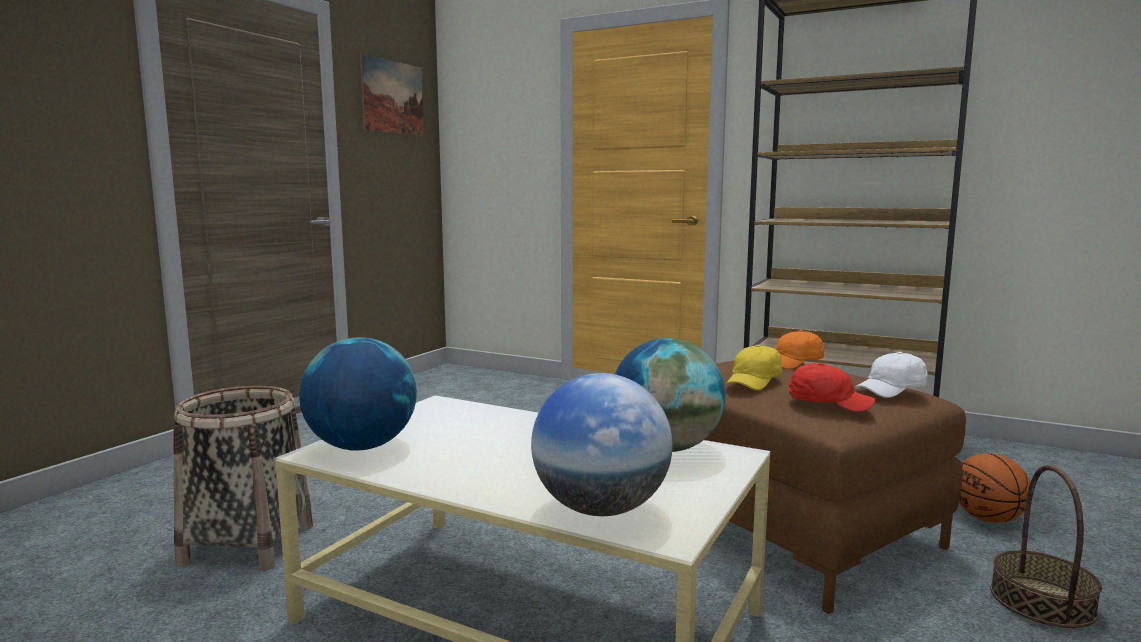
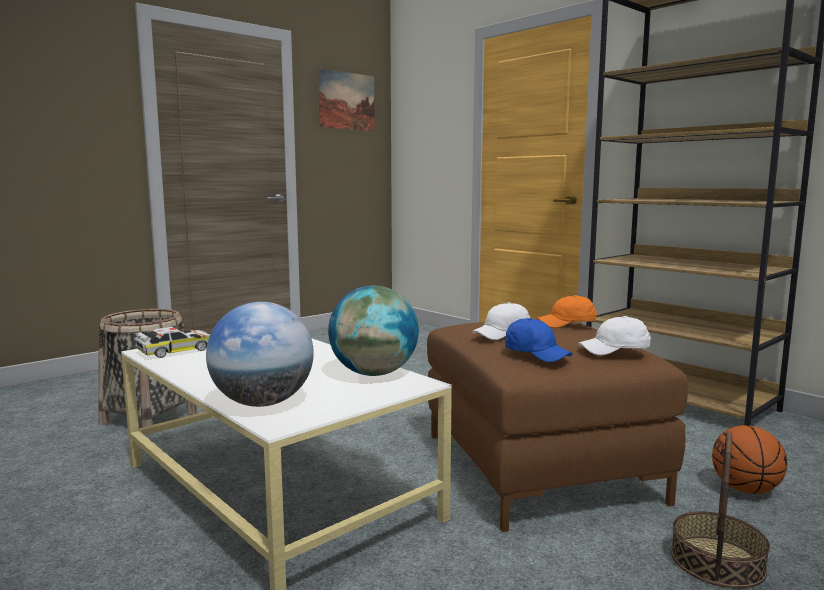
camera: 20 degrees right, 0 degrees up
globe [299,337,417,451] -> toy car [134,327,210,358]
yellow cap [725,345,783,391] -> white cap [472,302,530,340]
red cap [788,363,876,412] -> blue cap [505,318,573,362]

